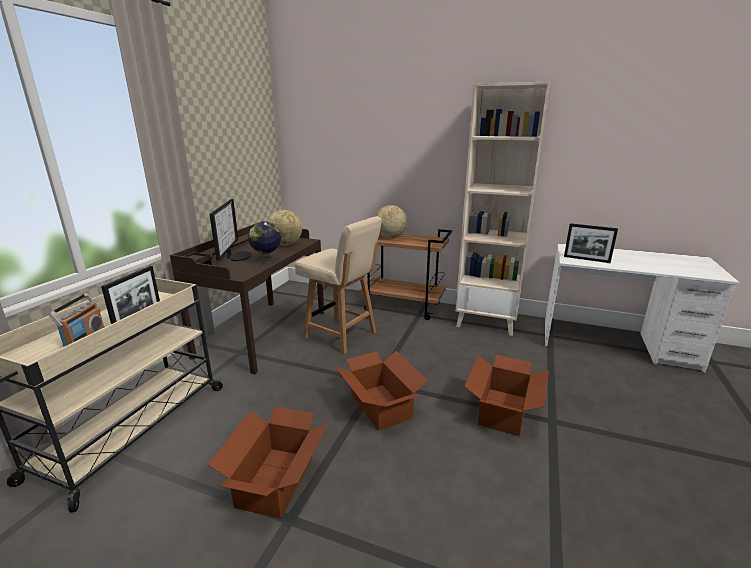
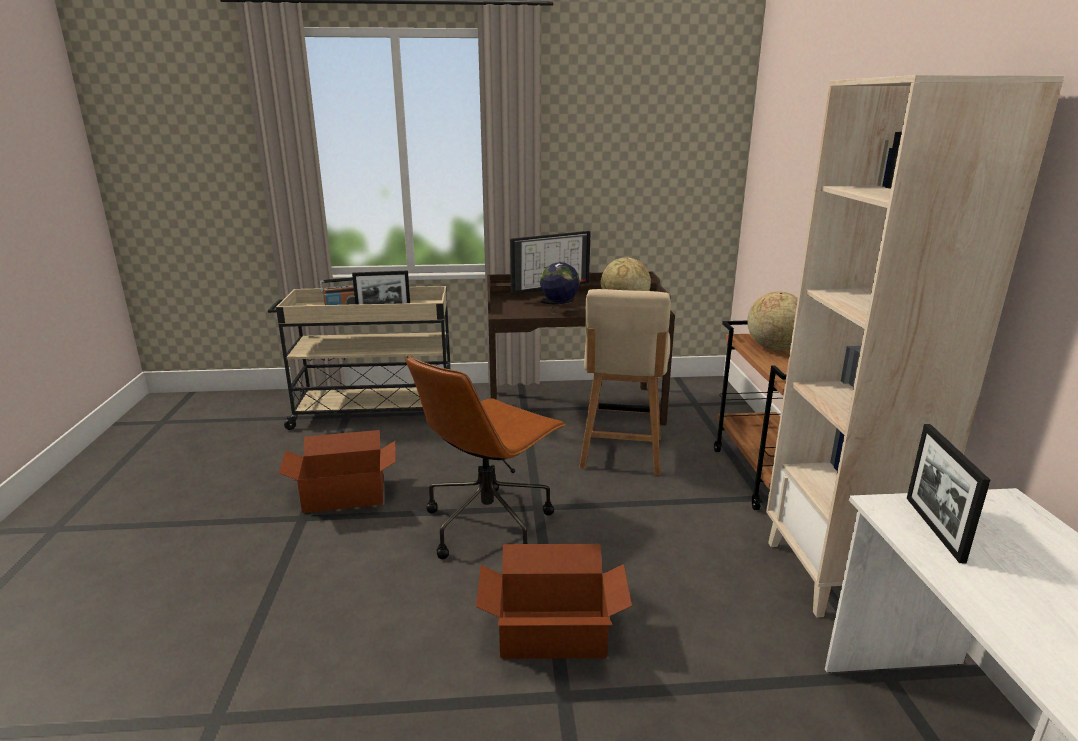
camera: 65 degrees right, 0 degrees up
cardboard box [336,351,428,431] -> brown office chair [406,356,566,559]

